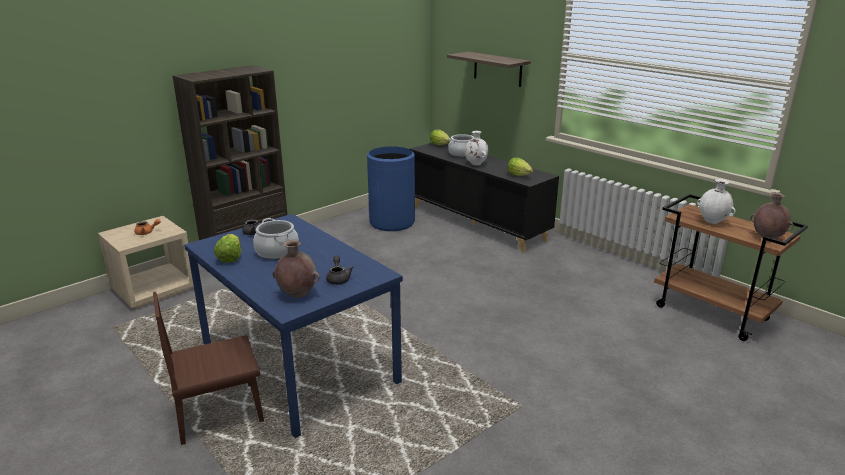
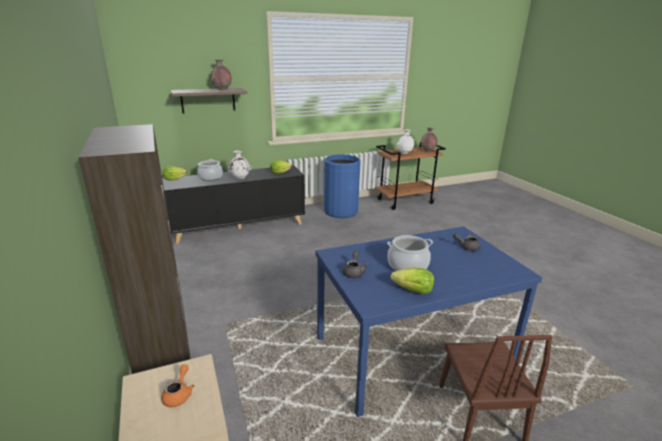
camera: 70 degrees left, 0 degrees up
brown vase [273,239,320,298] -> brown vase moved to [211,59,232,90]
blue trash can [367,146,415,231] -> blue trash can moved to [324,154,361,218]

